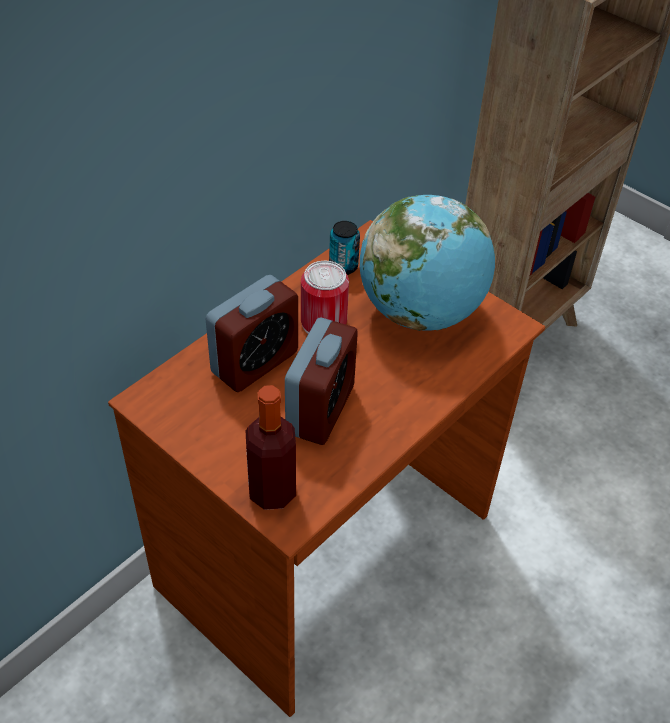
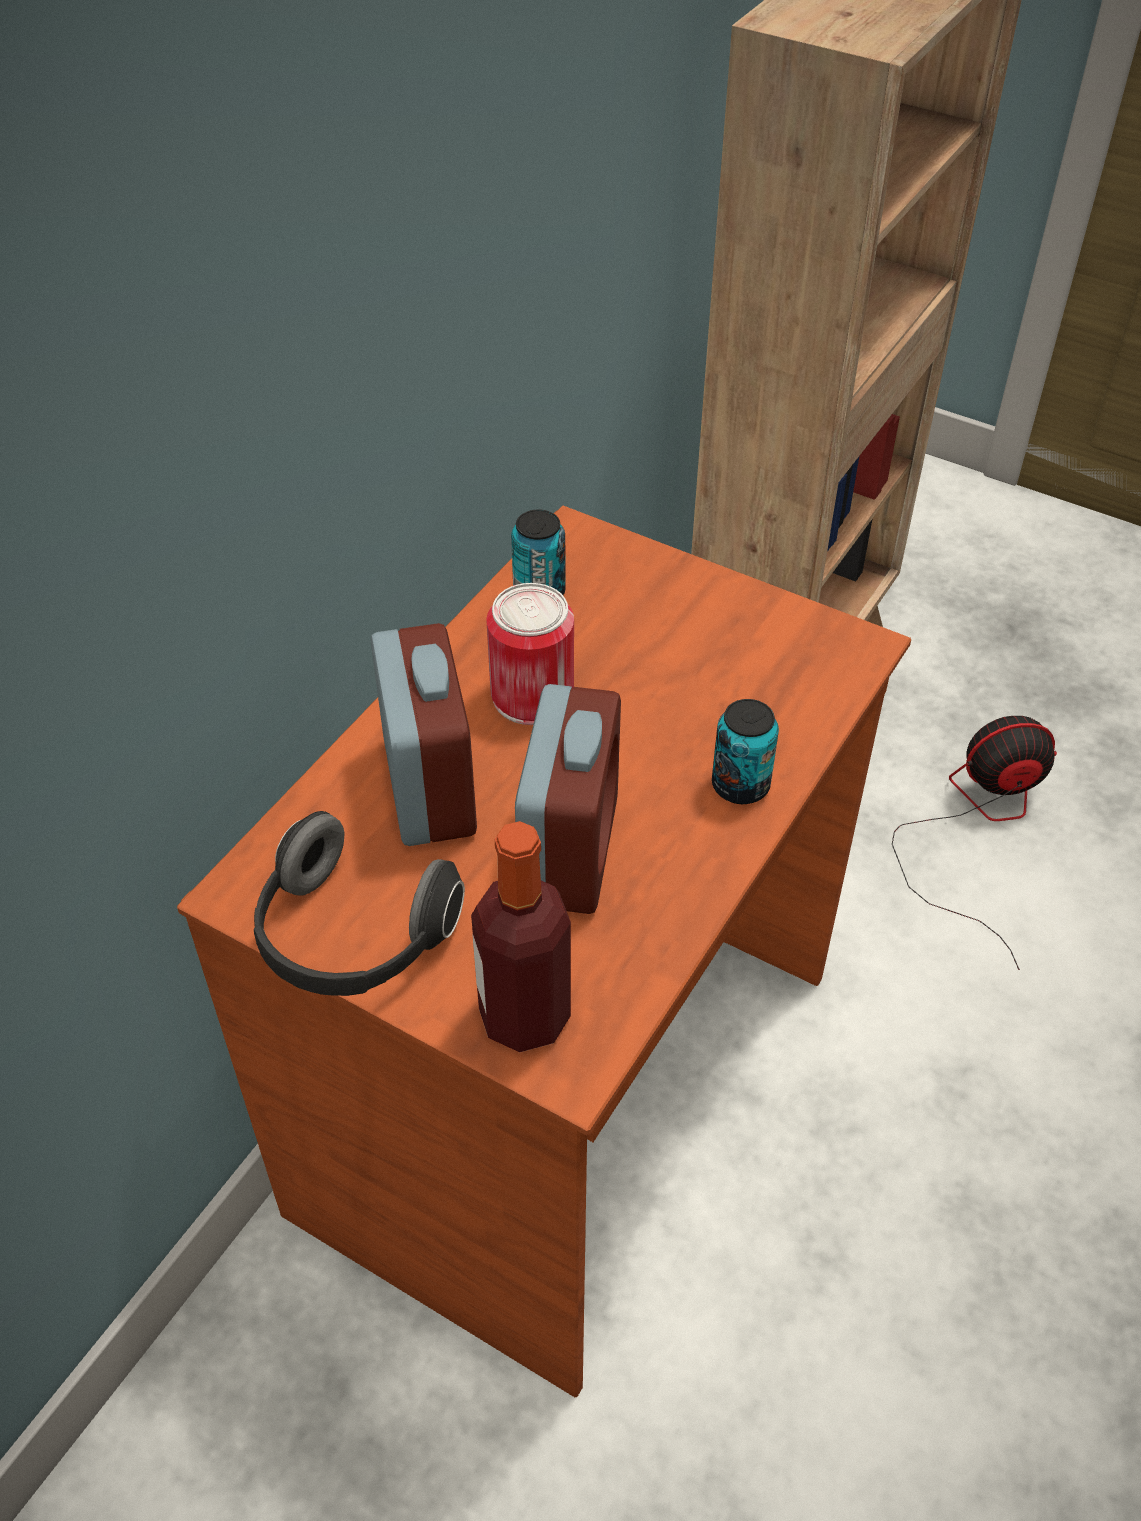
camera: 10 degrees left, 0 degrees up
alarm clock [205,275,298,392] -> alarm clock turned 45 degrees counterclockwise [370,623,477,846]
globe [360,195,495,331] -> none
none -> headphones [254,811,465,996]
none -> can [712,699,779,804]
none -> fan [892,716,1057,970]

